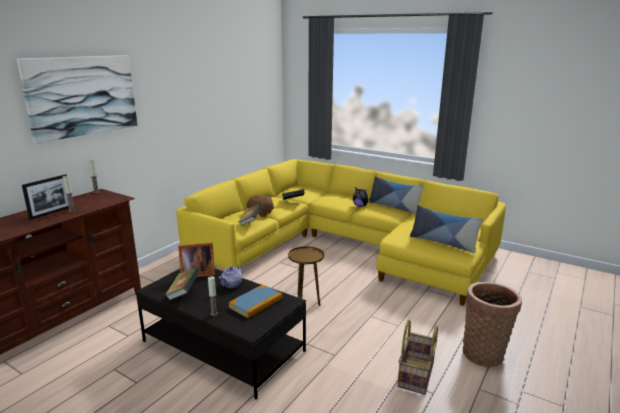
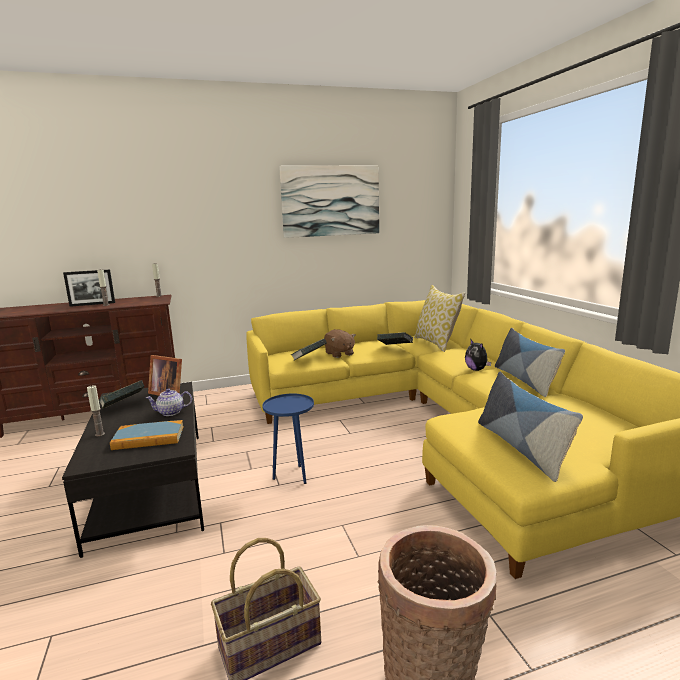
camera: 40 degrees right, 5 degrees down
picture [16,55,138,143] -> picture moved to [279,165,379,238]
brown side table [288,246,324,306] -> blue side table [262,394,314,484]
none -> pillow [414,285,465,352]

